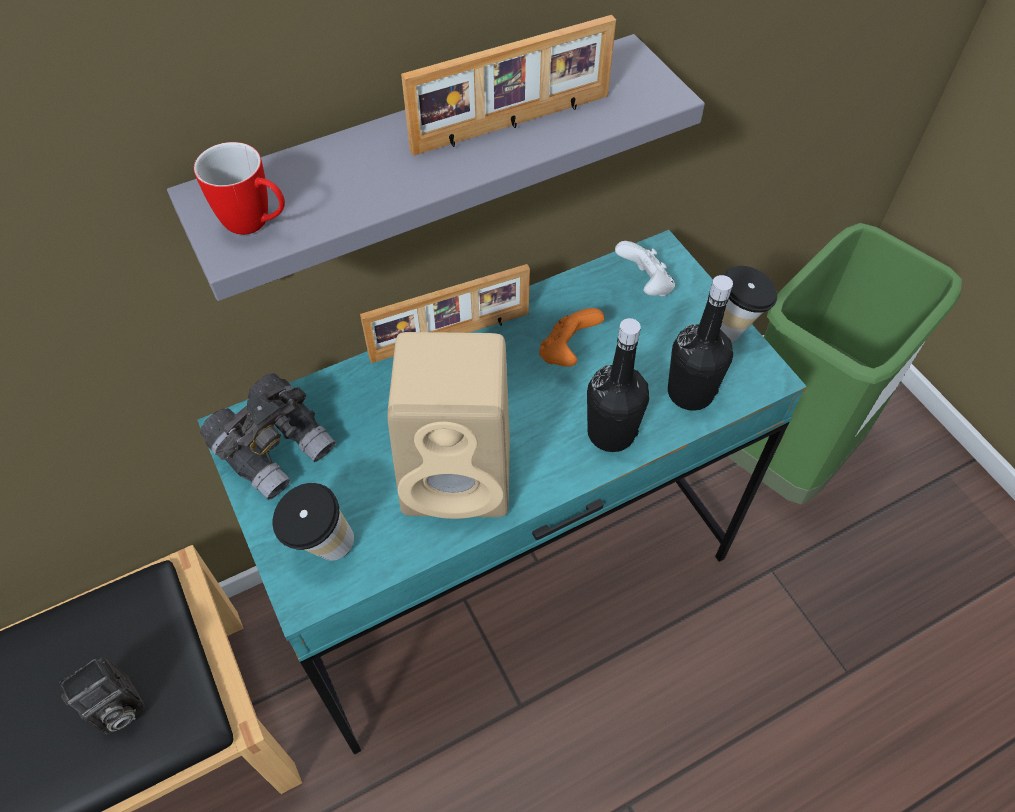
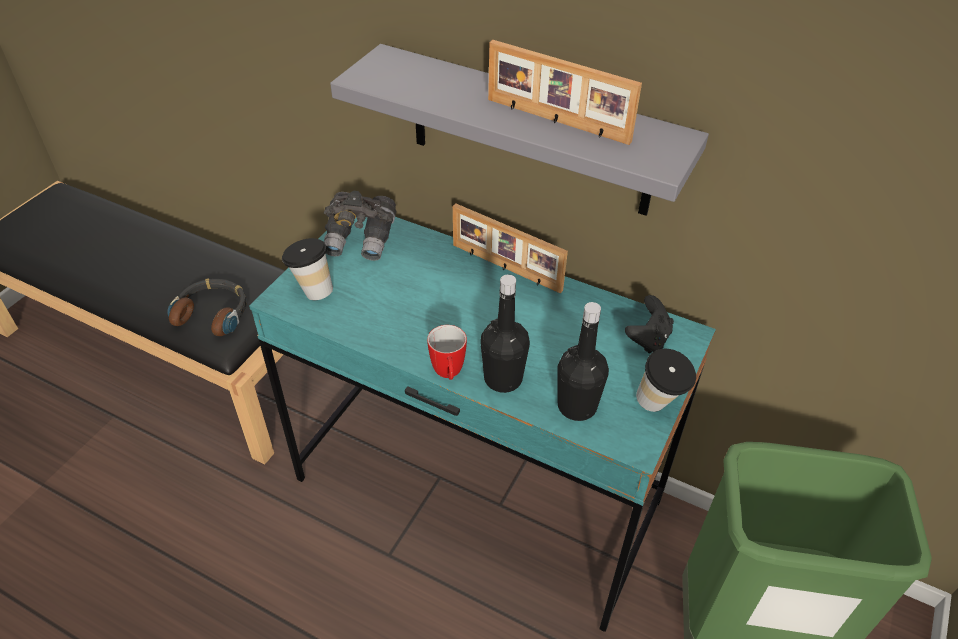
camera: 55 degrees right, 10 degrees down
camera [59,658,145,735] -> headphones [167,278,246,336]
mug [194,142,285,235] -> mug moved to [427,325,467,380]
beige speaker [387,332,510,519] -> none
orange game controller [539,308,605,367] -> none
white game controller [615,241,675,296] -> black game controller [625,295,674,354]

